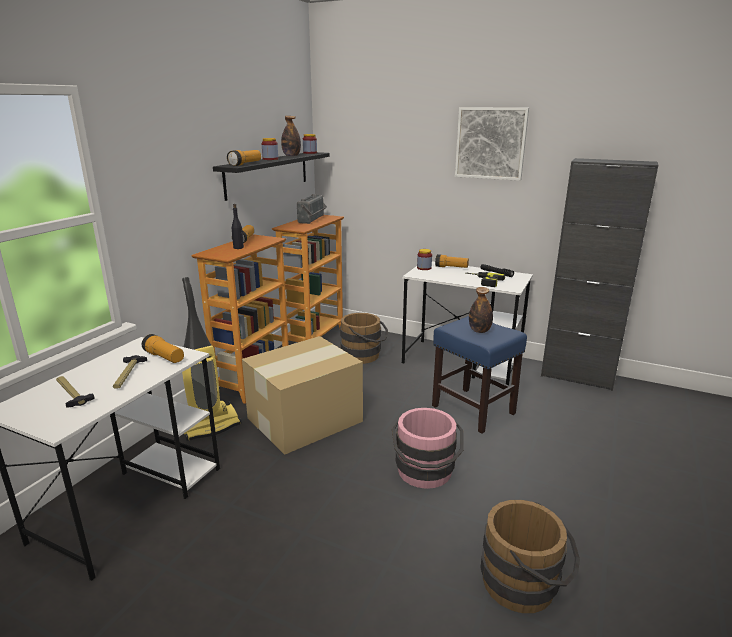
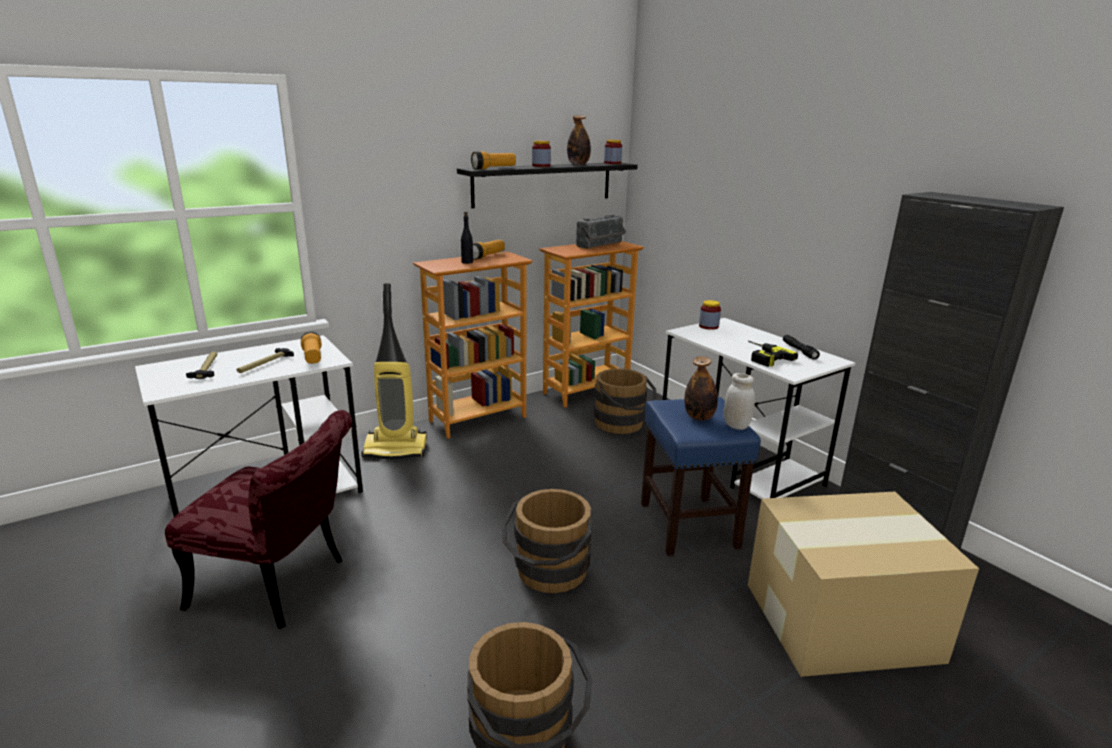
camera: 30 degrees right, 0 degrees up
cardboard box [242,336,363,455] -> cardboard box moved to [748,492,979,677]
pink bucket [392,408,464,489] -> brown bucket [502,489,592,593]
flashlight [435,254,469,268] -> none
picture [455,107,529,181] -> none
none -> red chair [165,410,352,629]
none -> white jar [724,373,755,430]

